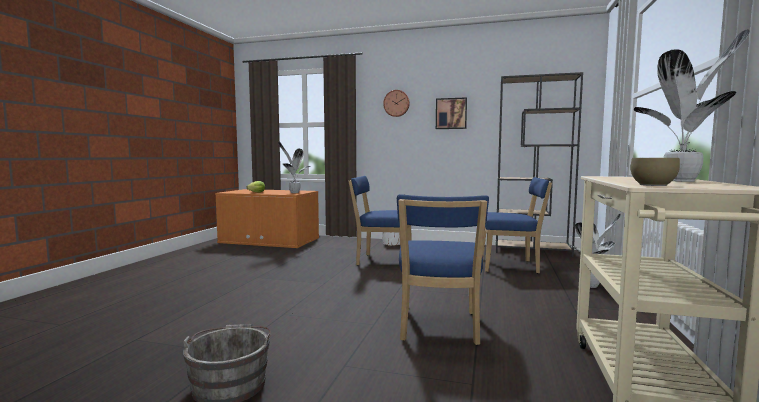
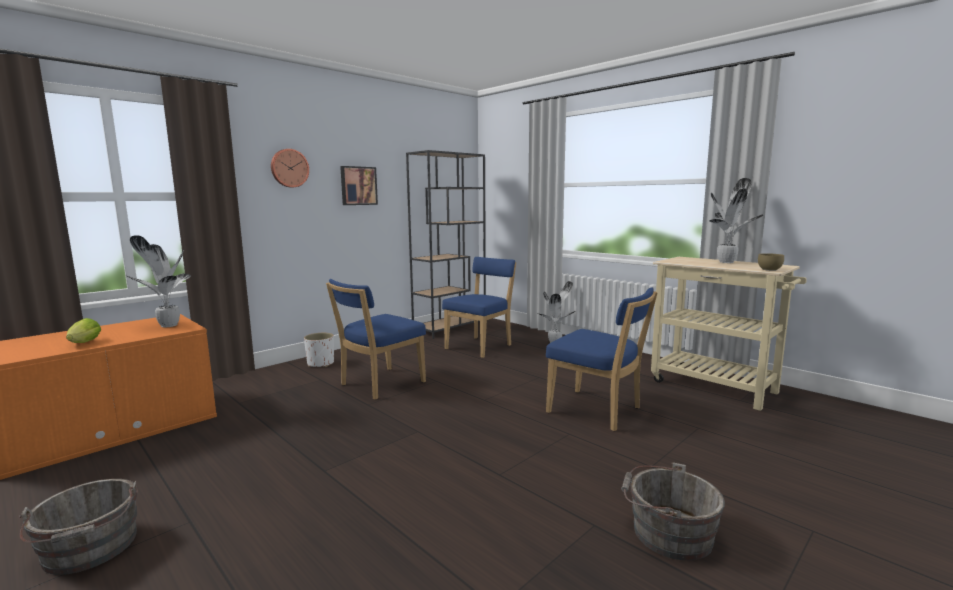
camera: 60 degrees left, 5 degrees up
none -> grey bucket [19,479,138,575]

